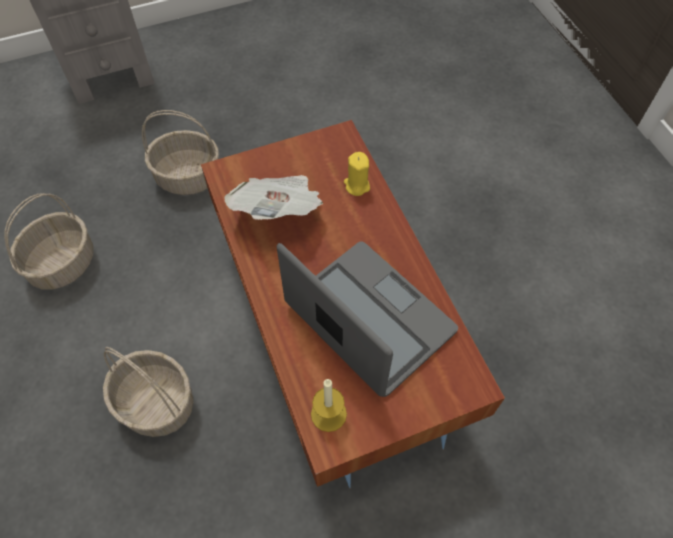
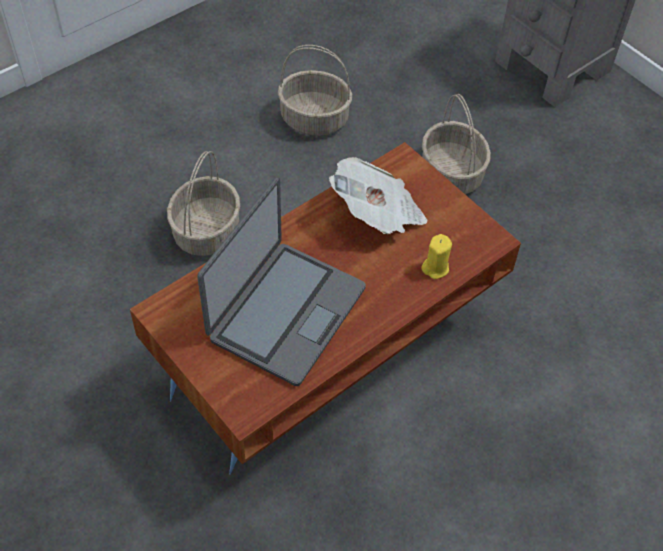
camera: 70 degrees right, 5 degrees down
candle [311,379,347,432] -> none

